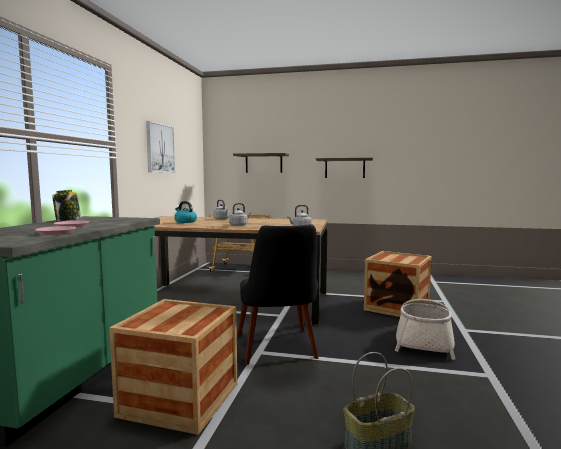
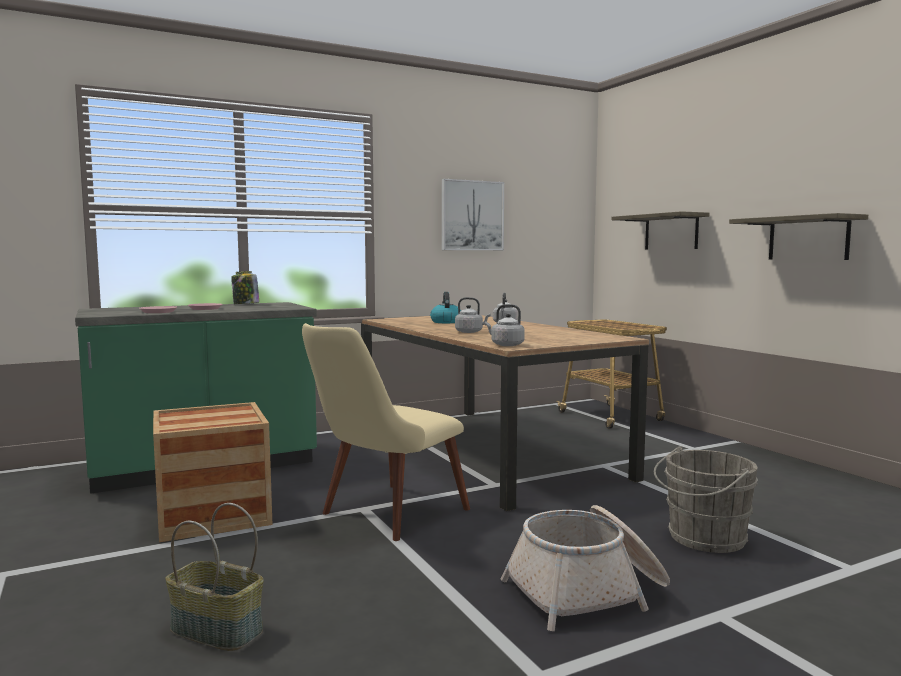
camera: 50 degrees right, 0 degrees up
black chair [237,224,319,365] -> beige chair [302,323,470,541]
crate [364,251,432,317] -> grey bucket [654,446,758,553]

